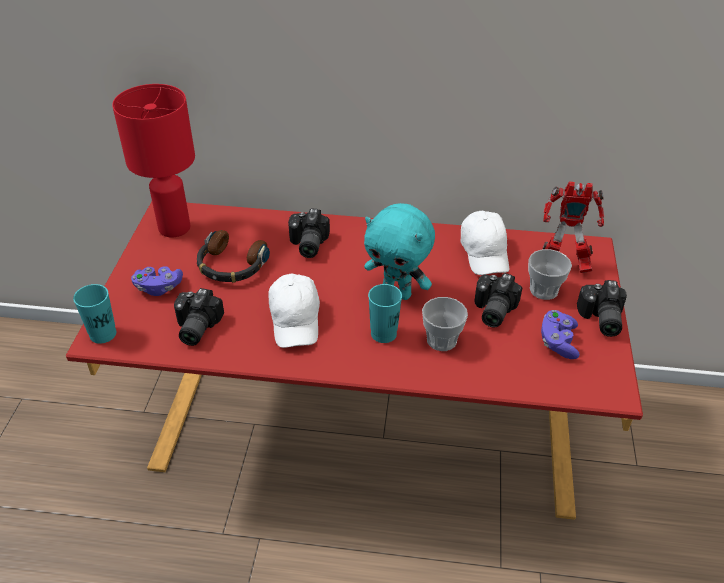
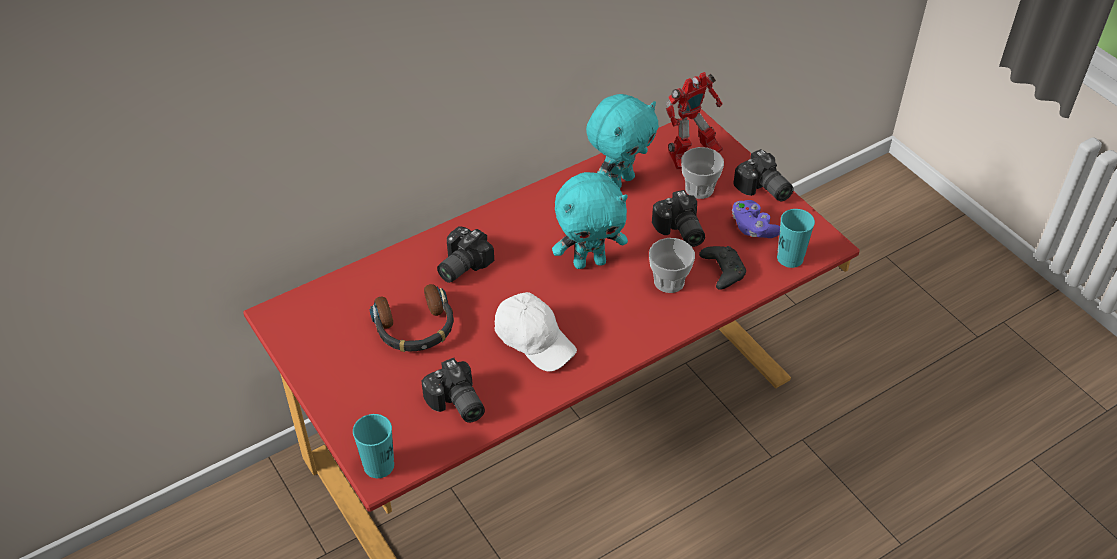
camera: 40 degrees left, 5 degrees up
red table lamp [112,84,195,237] -> none
purple game controller [131,266,183,296] -> none
camera [288,208,330,258] -> camera turned 75 degrees clockwise [437,226,494,283]
turquoise cup [368,284,402,343] -> turquoise cup moved to [777,209,815,268]
white cap [461,211,509,275] -> turquoise plush toy [586,94,659,188]
none -> black game controller [699,246,746,290]

